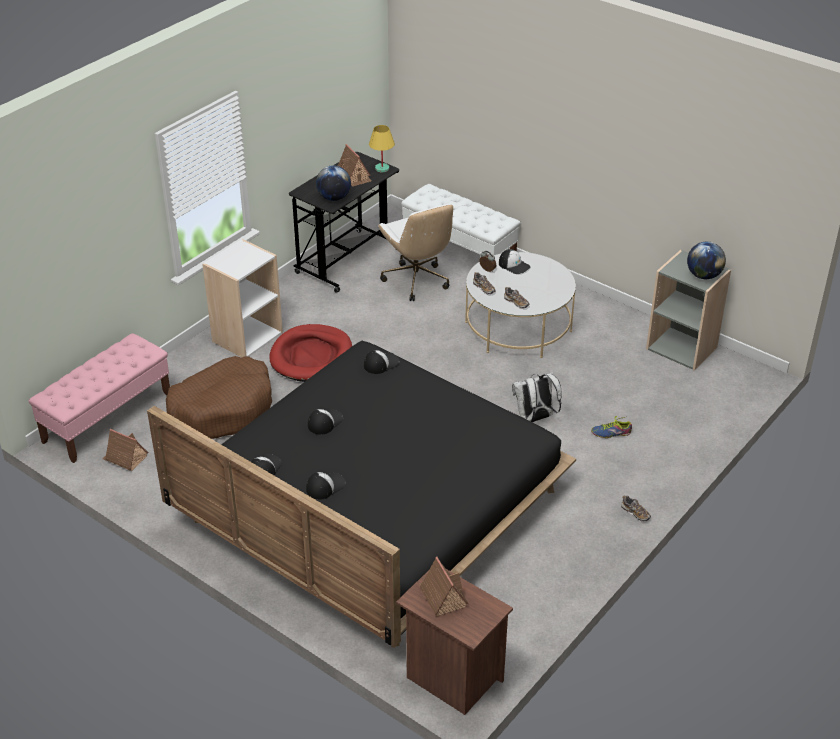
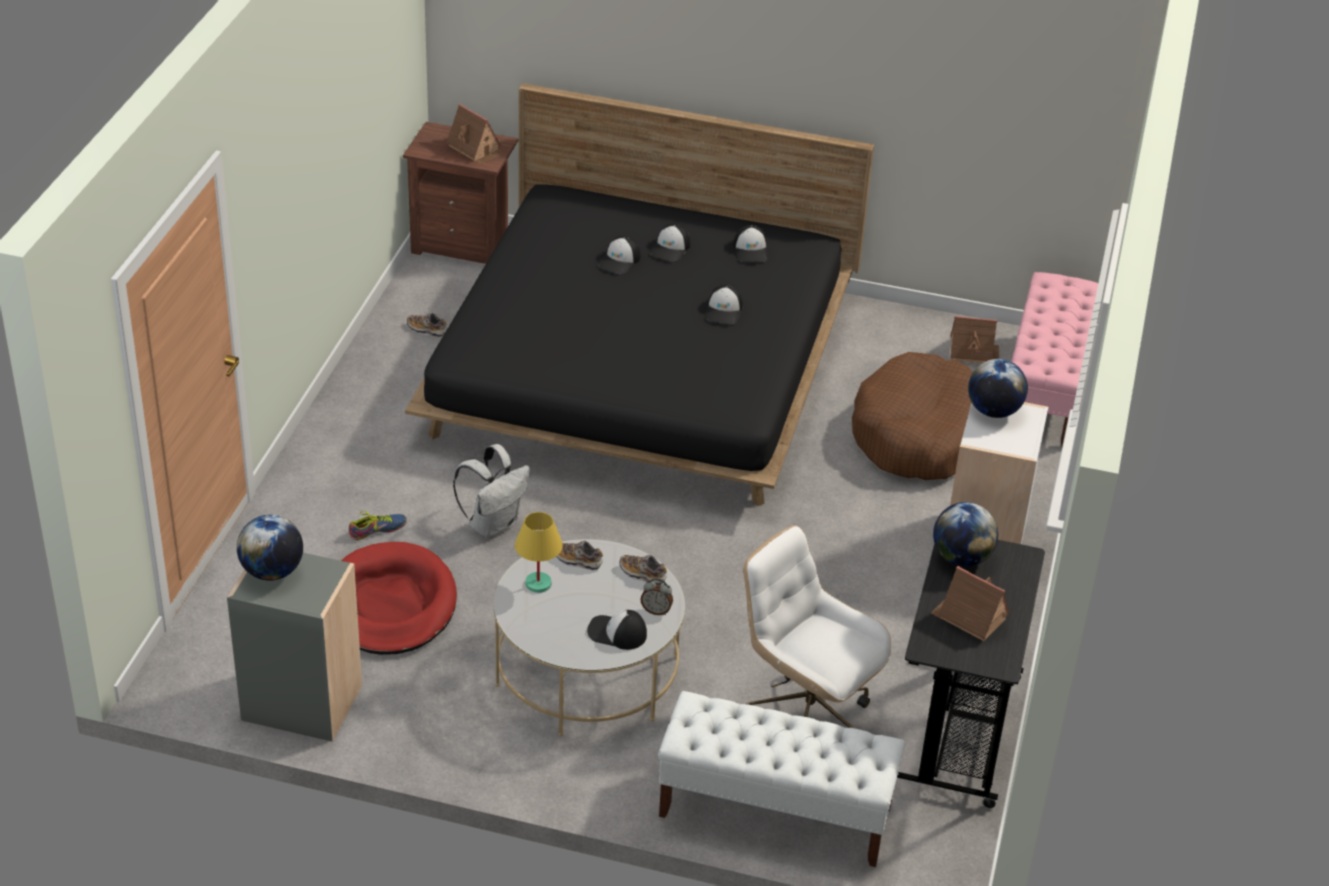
camera: 155 degrees right, 0 degrees up
red dog bed [269,324,352,382] -> red dog bed moved to [341,542,457,655]
cap [364,350,399,374] -> cap moved to [597,236,640,274]
yellow table lamp [369,125,395,172] -> yellow table lamp moved to [515,512,563,593]
shoe [621,495,651,522] -> shoe moved to [407,312,447,337]
none -> globe [968,359,1028,418]

